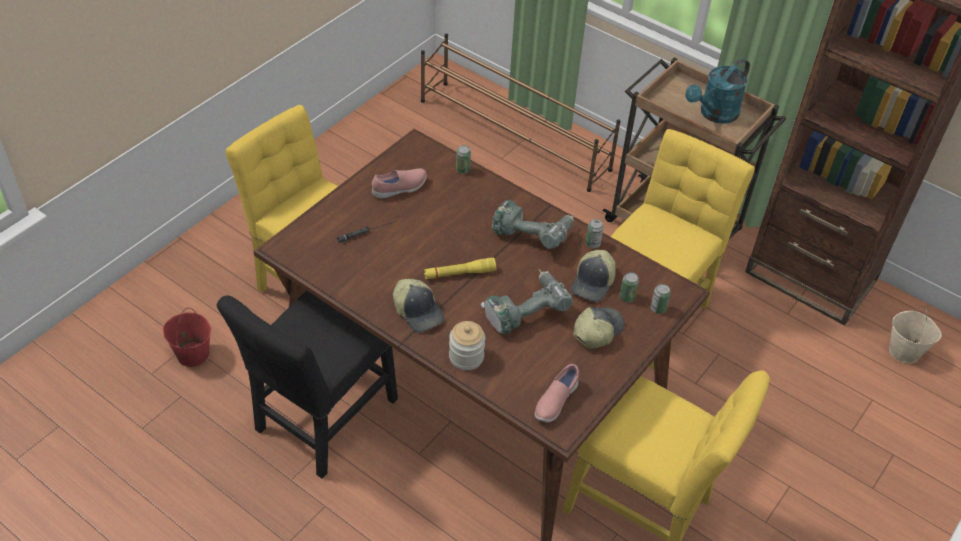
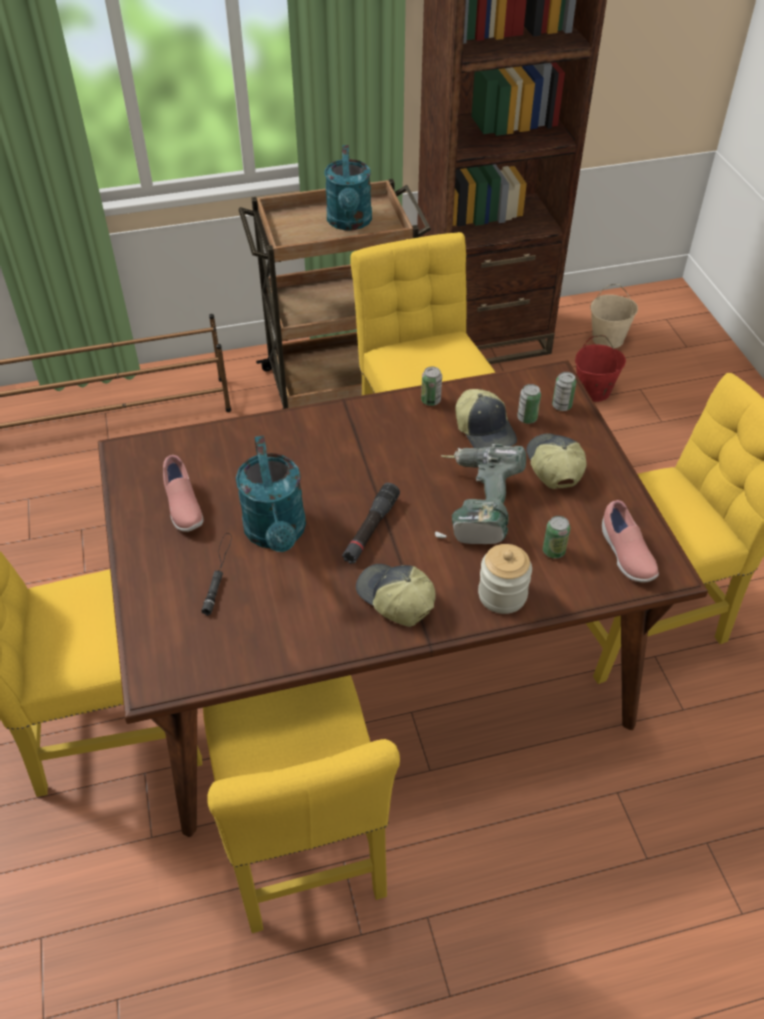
camera: 50 degrees left, 0 degrees up
red bucket [163,308,211,367] -> red bucket moved to [575,336,626,402]
black chair [217,291,398,479] -> yellow chair [203,675,400,933]
pink shoe [372,168,427,198] -> pink shoe turned 150 degrees clockwise [163,455,204,532]
cap [393,279,444,332] -> cap turned 135 degrees counterclockwise [356,564,436,627]
yellow flashlight [424,257,496,279] -> black flashlight [342,483,400,564]
can [456,145,471,174] -> can moved to [543,516,570,559]
power drill [492,200,574,249] -> none
none -> turquoise watering can [236,435,306,552]

